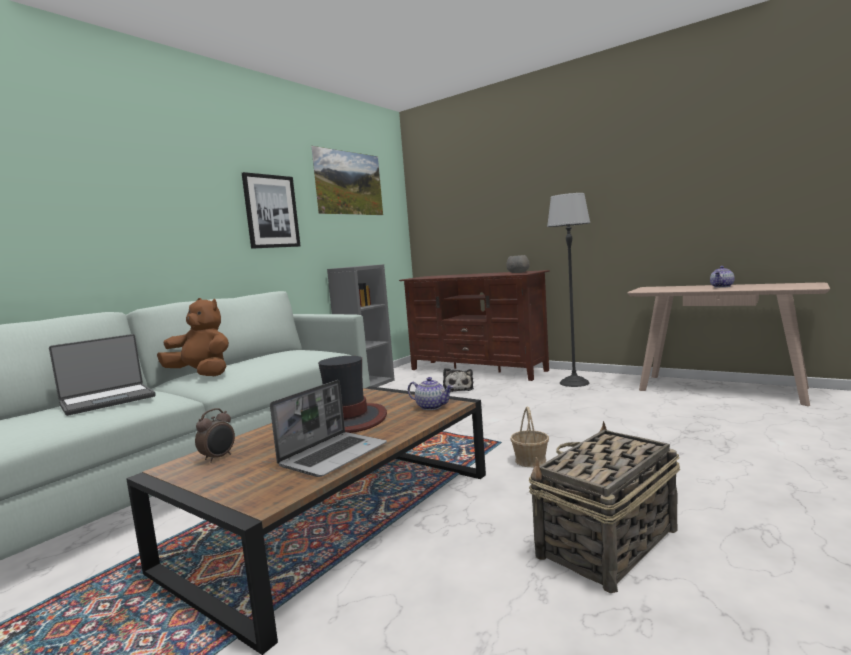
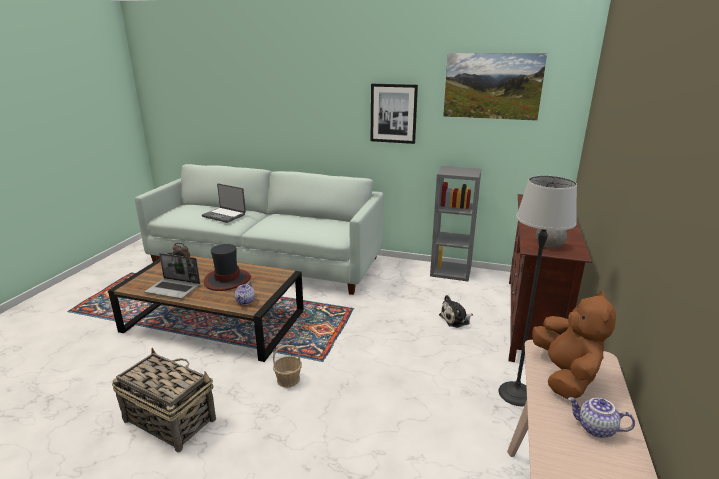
camera: 70 degrees right, 15 degrees up
brown plush toy [157,298,229,376] -> brown plush toy moved to [532,291,616,400]

